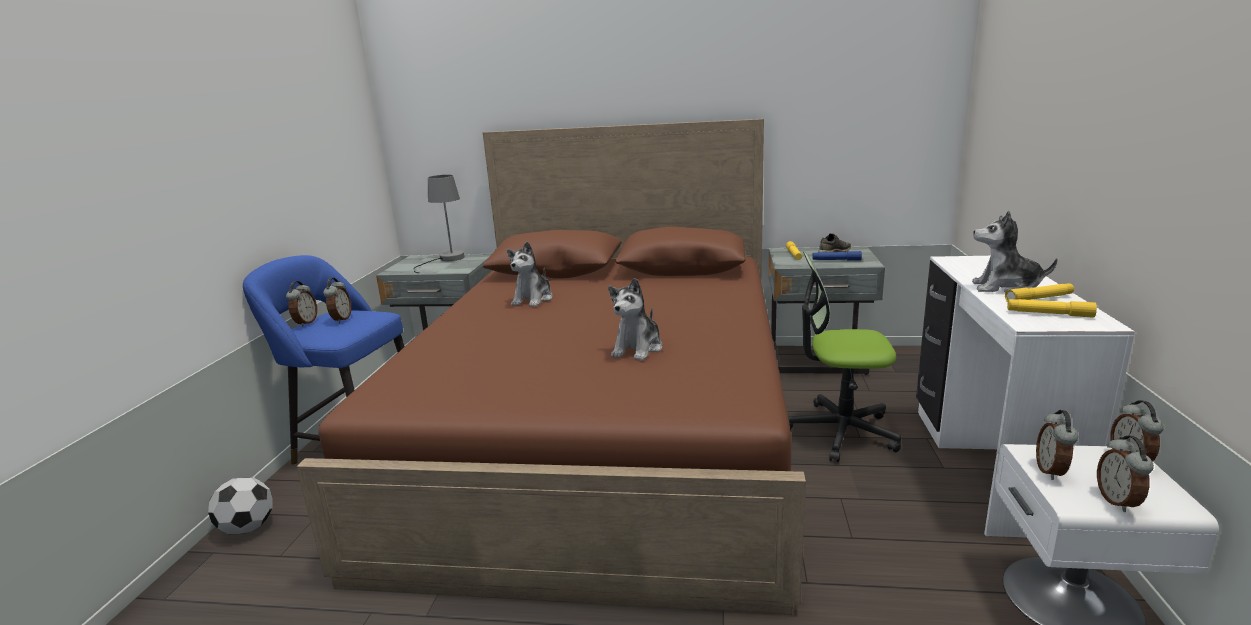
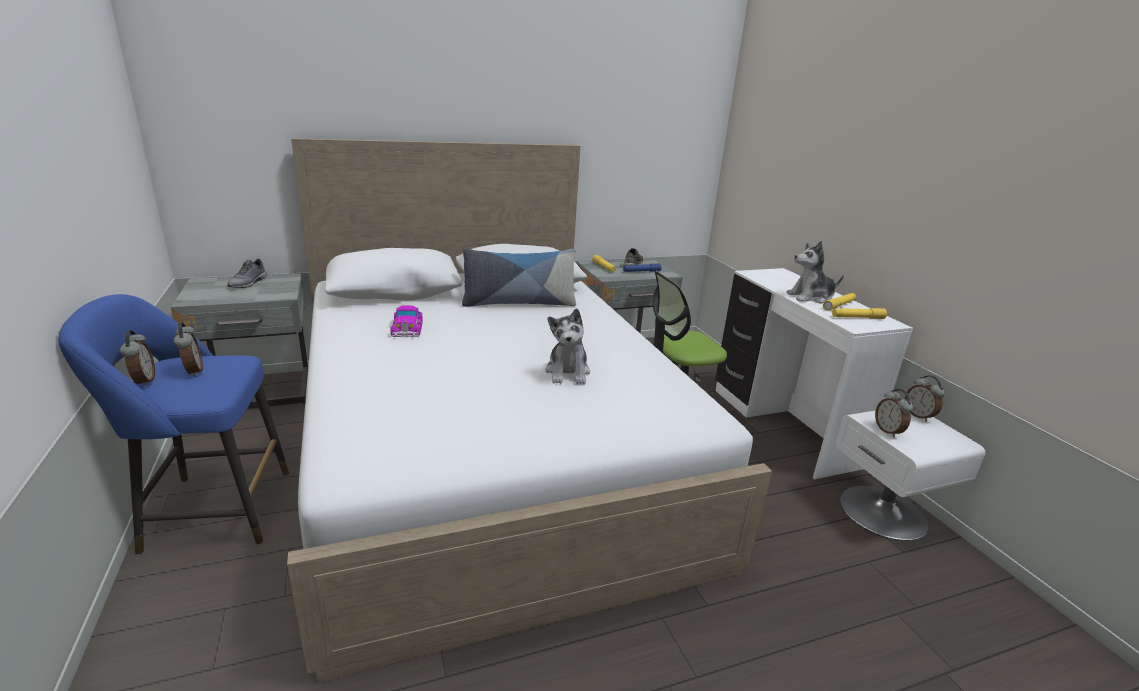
camera: 30 degrees left, 5 degrees up
football [208,477,273,534] -> none
brown bed [296,119,806,615] -> white bed [287,138,772,683]
grey table lamp [413,175,464,273] -> grey shoe [227,259,267,288]
plush toy [507,242,553,307] -> toy car [390,306,423,337]
alarm clock [1097,436,1154,512] -> none
none -> pillow [462,248,576,307]

